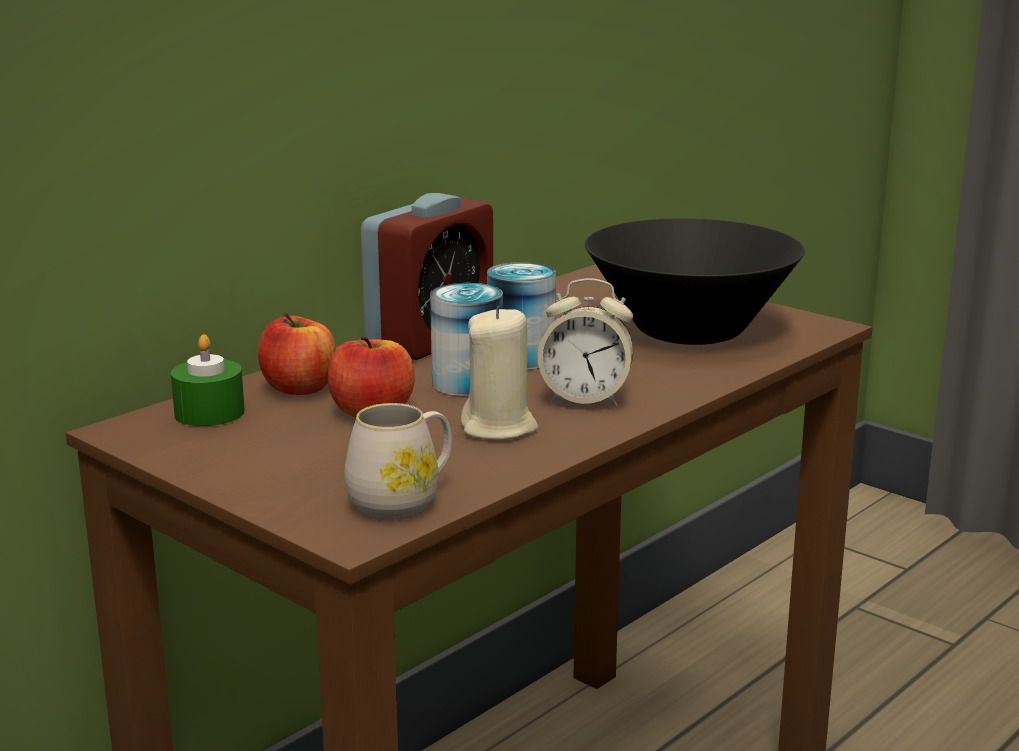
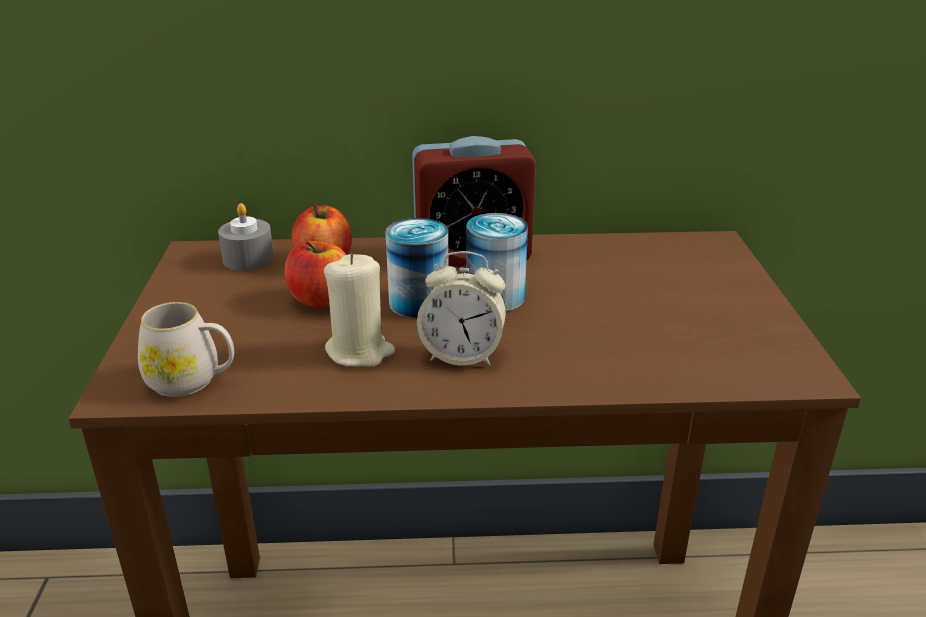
camera: 45 degrees right, 10 degrees up
green candle [171,334,245,426] -> grey candle [218,203,274,271]
alarm clock [538,278,634,406] -> alarm clock turned 45 degrees counterclockwise [417,251,506,366]
black bowl [585,218,805,345] -> none

